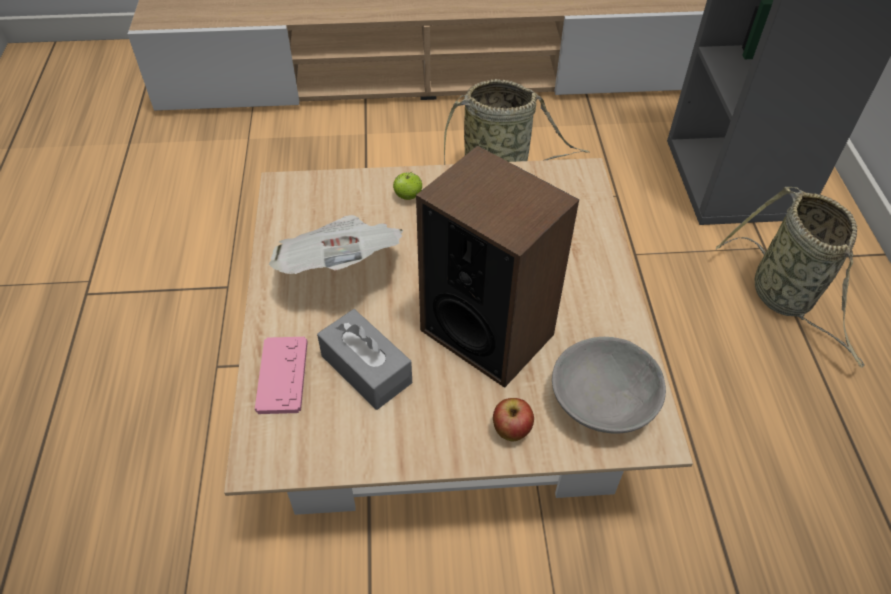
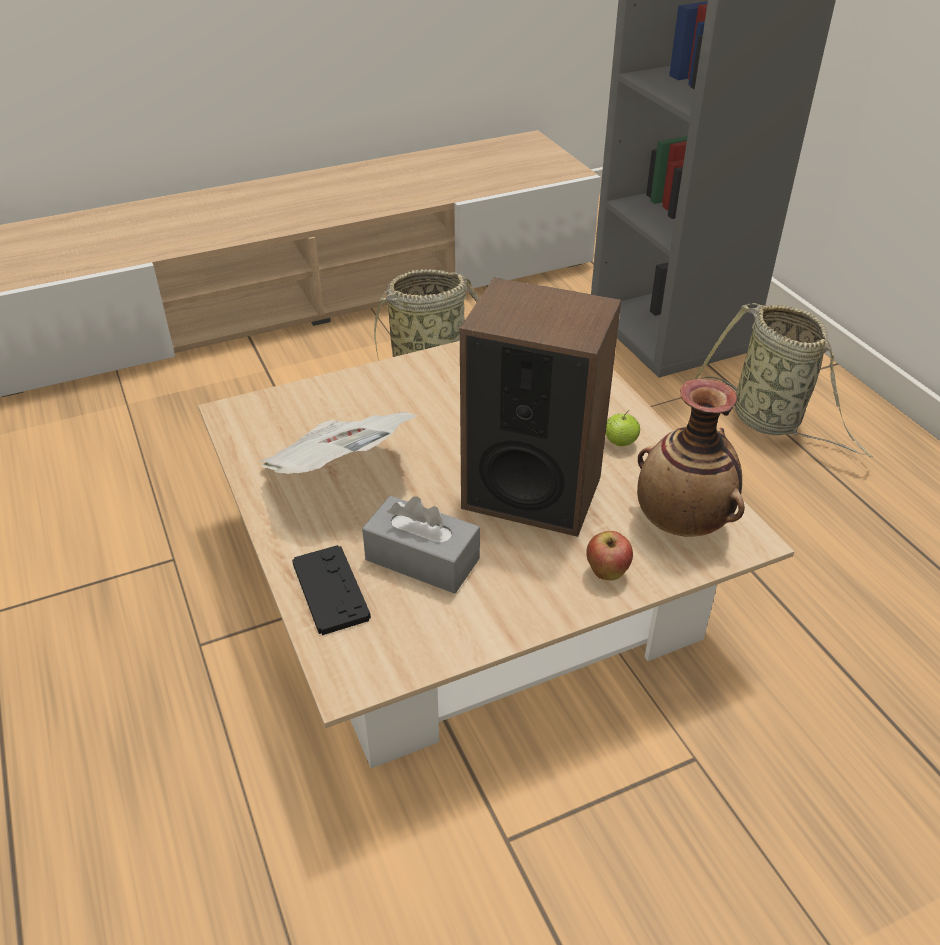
camera: 20 degrees left, 10 degrees down
pink game controller [255,337,308,414] -> black game controller [292,545,371,635]
apple [393,172,422,200] -> apple moved to [606,410,640,446]
grey bowl [552,337,666,434] -> vase [637,379,745,537]

